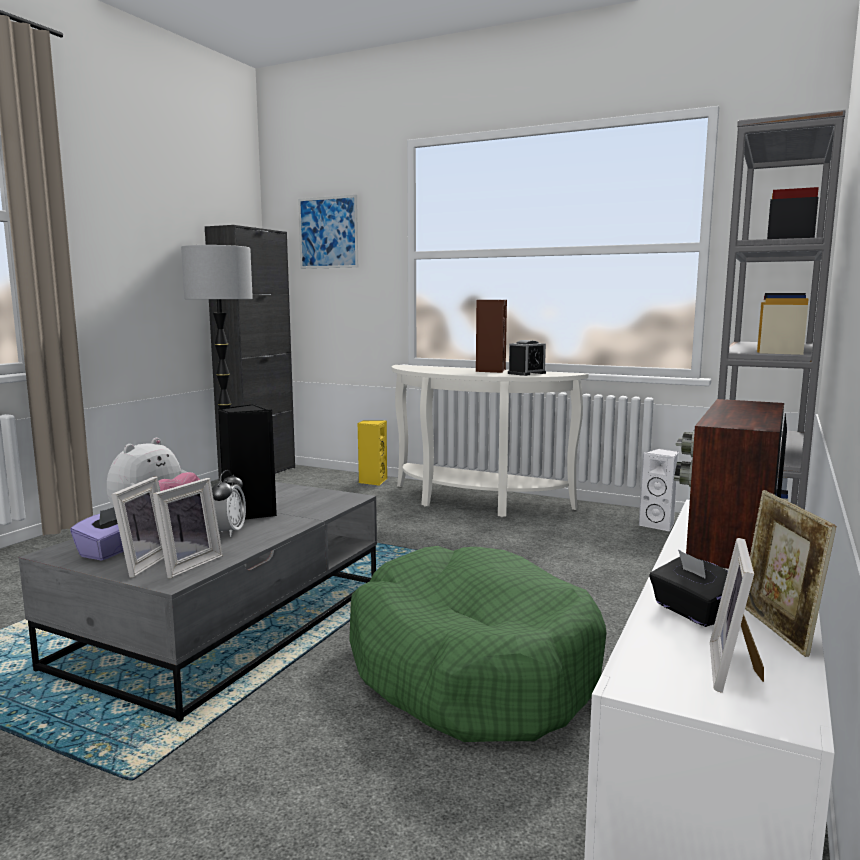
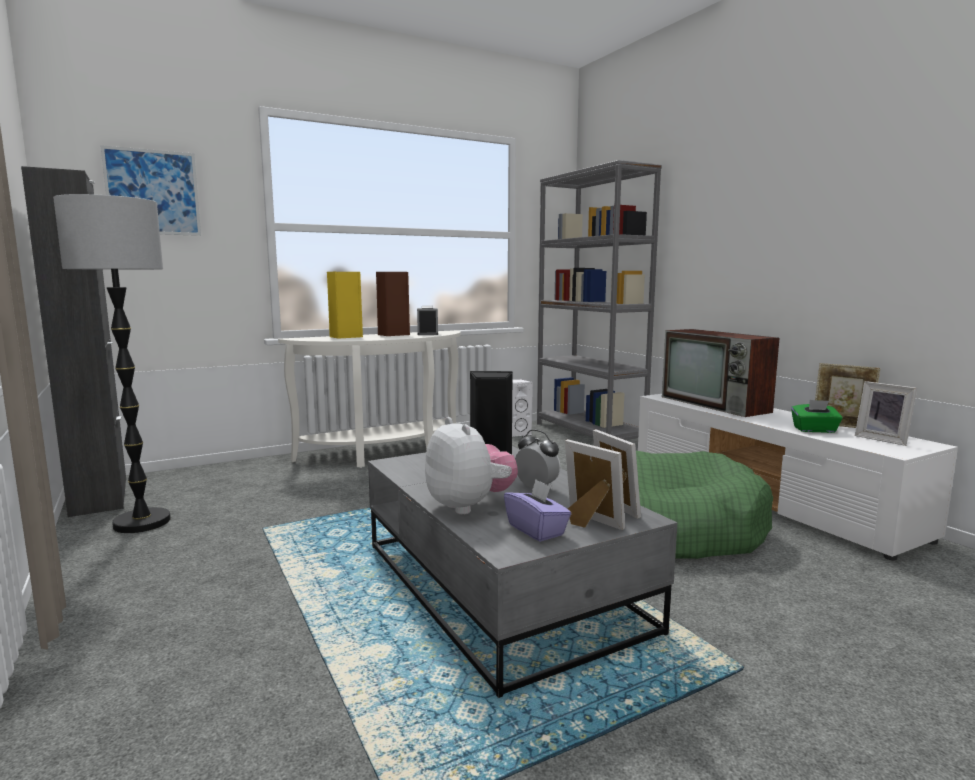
camera: 55 degrees left, 0 degrees up
yellow speaker [357,420,387,486] -> yellow speaker moved to [327,272,363,339]
black tissue box [649,549,728,627] -> green tissue box [791,400,843,433]

